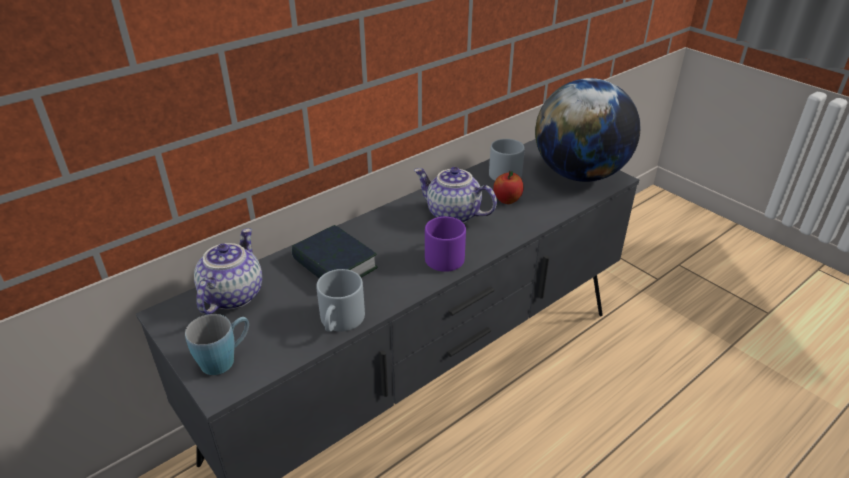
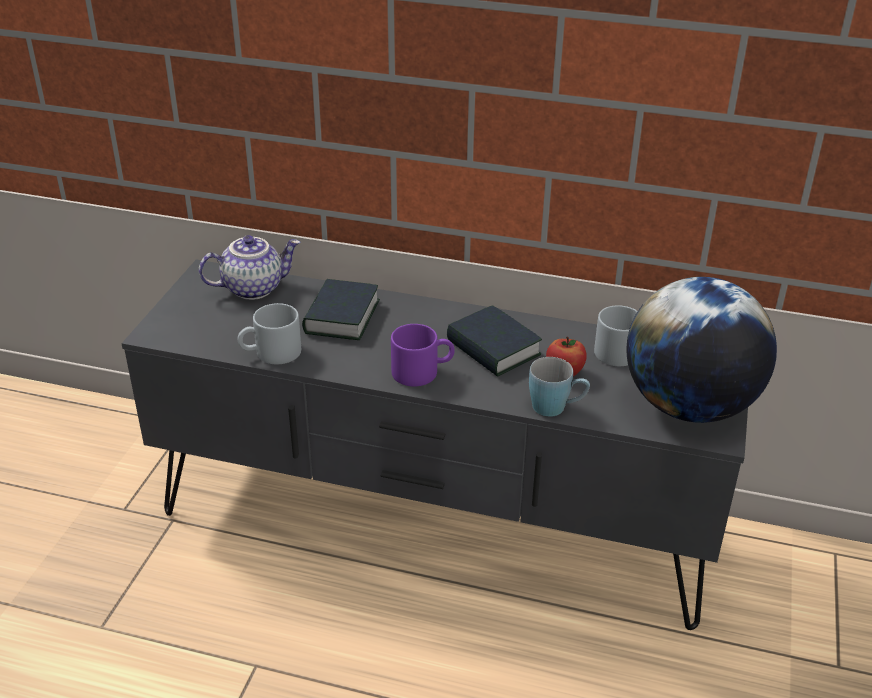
camera: 55 degrees right, 0 degrees up
blue mug [185,314,249,375] -> blue mug moved to [529,357,590,417]
teapot [414,167,497,223] -> book [447,305,542,377]

